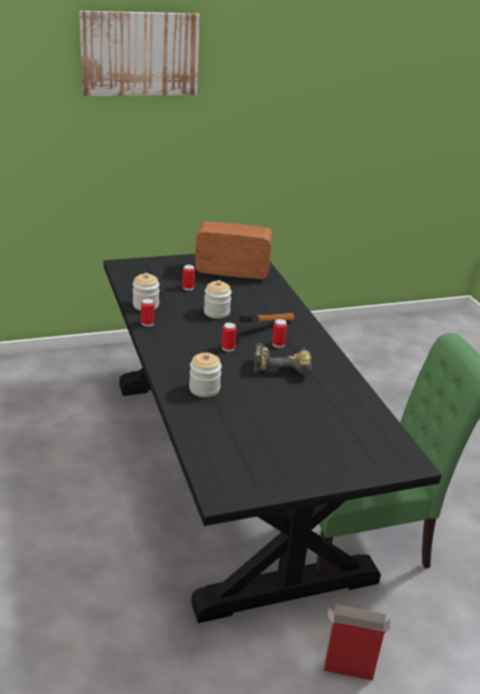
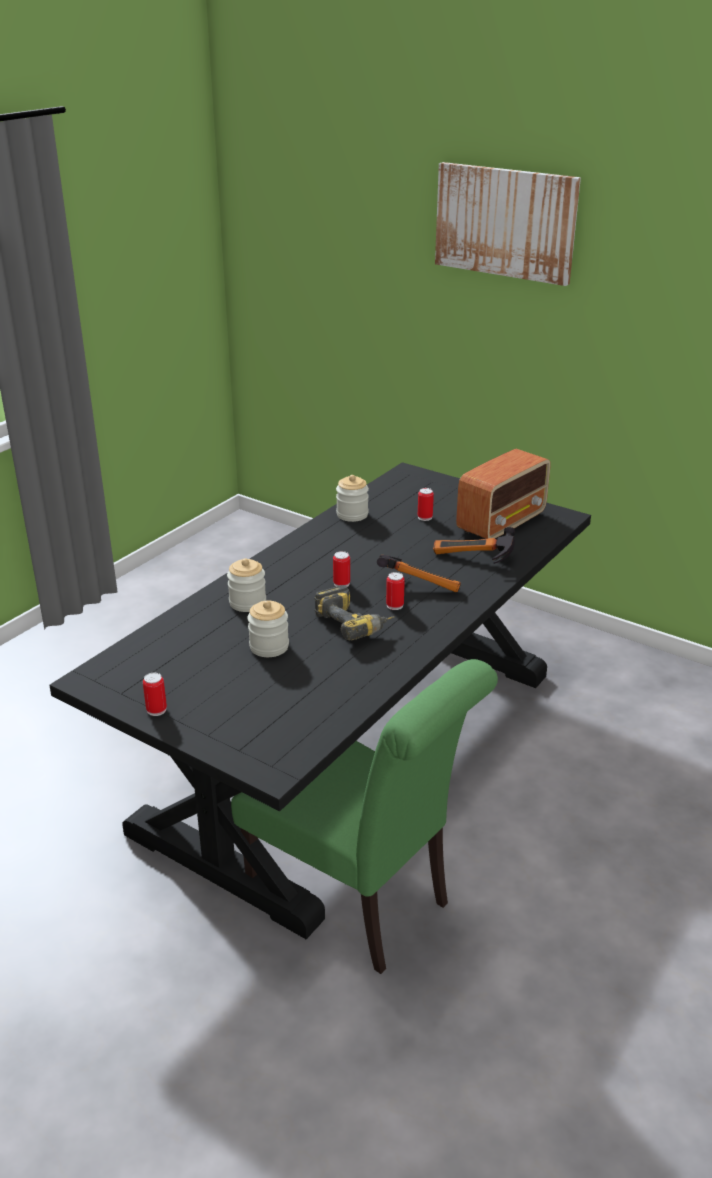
camera: 55 degrees right, 0 degrees up
can [141,298,154,327] -> can moved to [143,673,167,716]
radio [195,221,273,280] -> radio turned 75 degrees clockwise [456,449,550,539]
jar [204,280,232,319] -> jar moved to [247,600,289,657]
cardboard box [324,605,390,681] -> none
none -> hammer [433,527,515,564]

